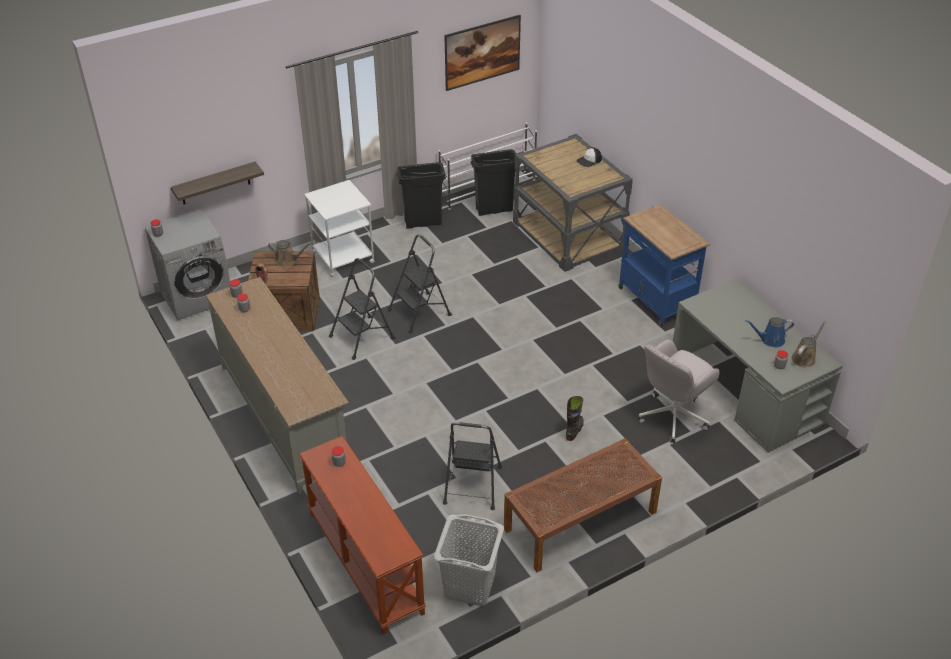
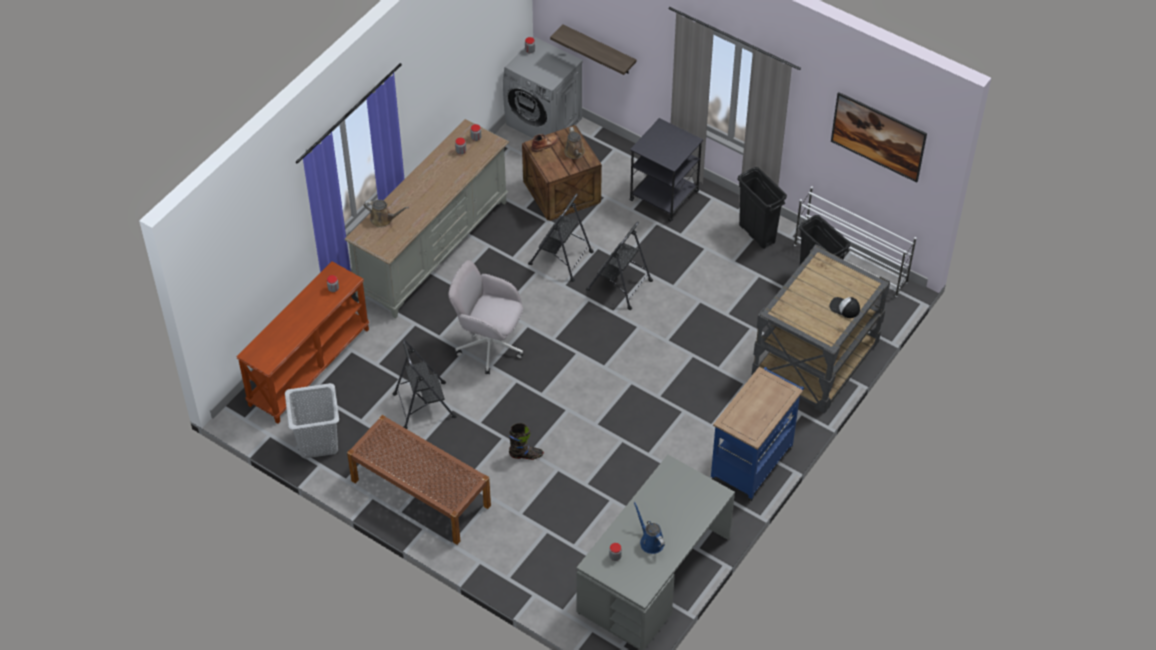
camera: 65 degrees right, 10 degrees up
white cart [304,180,375,277] -> black cart [630,118,703,222]
grey office chair [638,339,720,443] -> grey office chair moved to [448,260,523,374]
brown watering can [791,320,826,368] -> brown watering can moved to [364,200,409,228]

